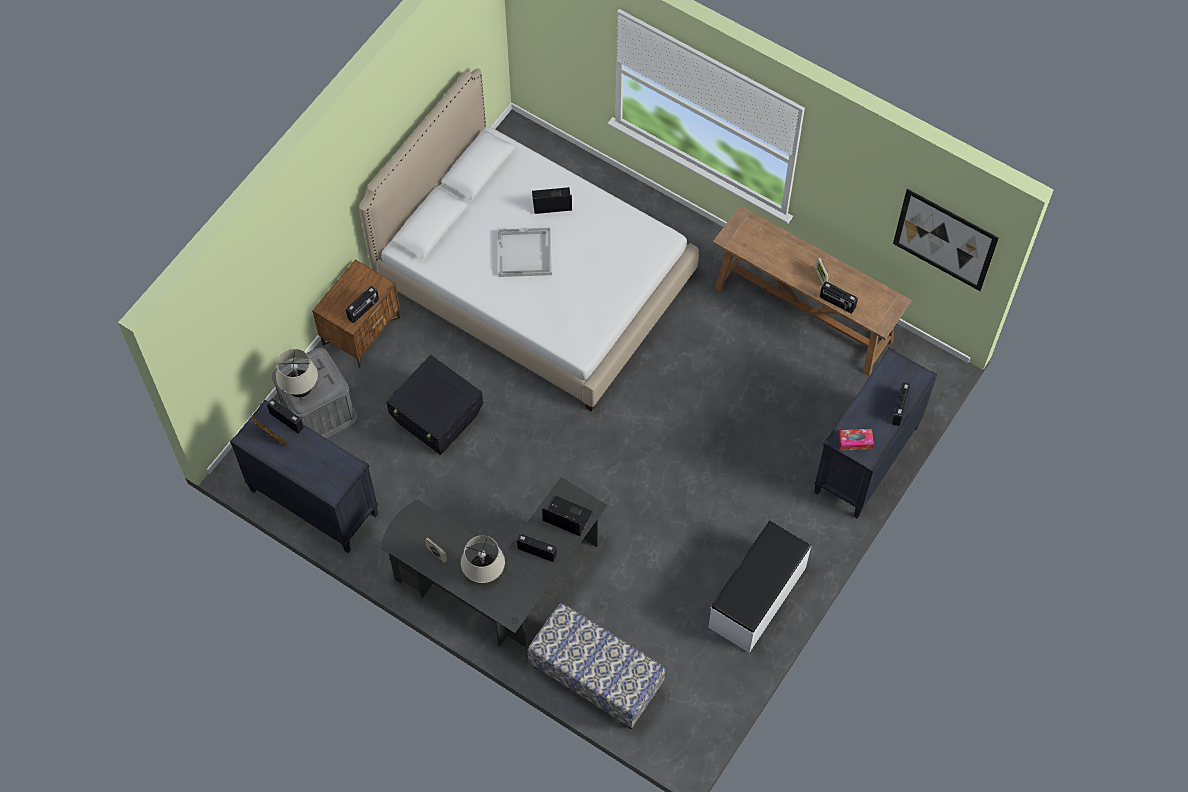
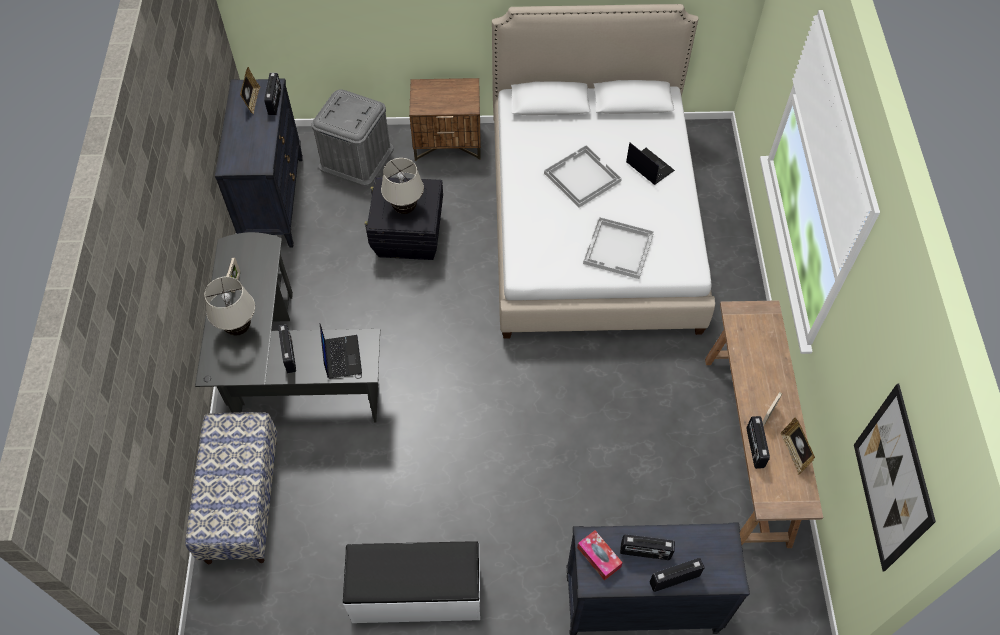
camera: 55 degrees right, 5 degrees down
beige table lamp [276,349,318,398] -> beige table lamp moved to [381,158,424,214]
radio [346,286,379,323] -> radio moved to [620,535,675,560]
none -> white tray [583,217,654,279]
none -> picture frame [781,418,815,475]

